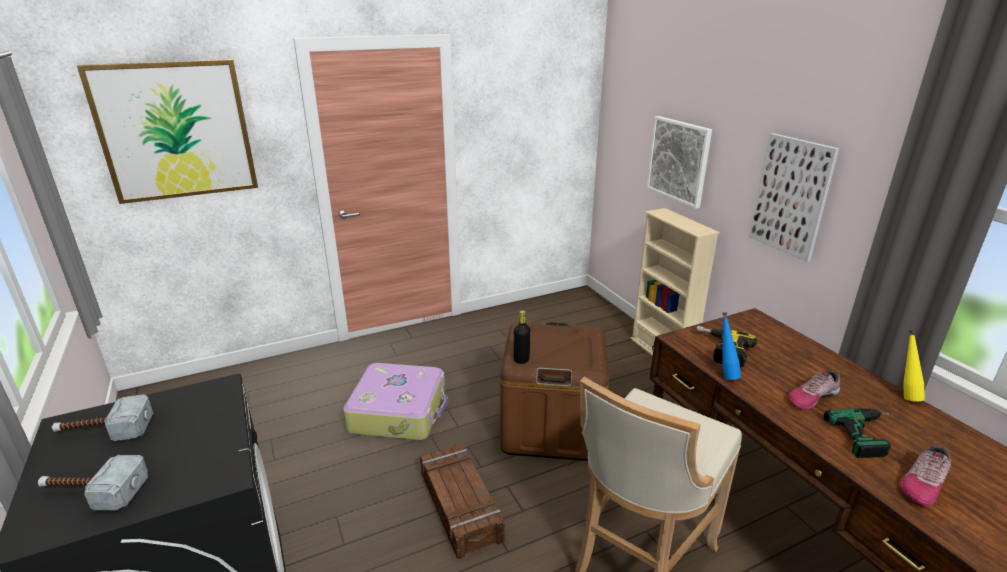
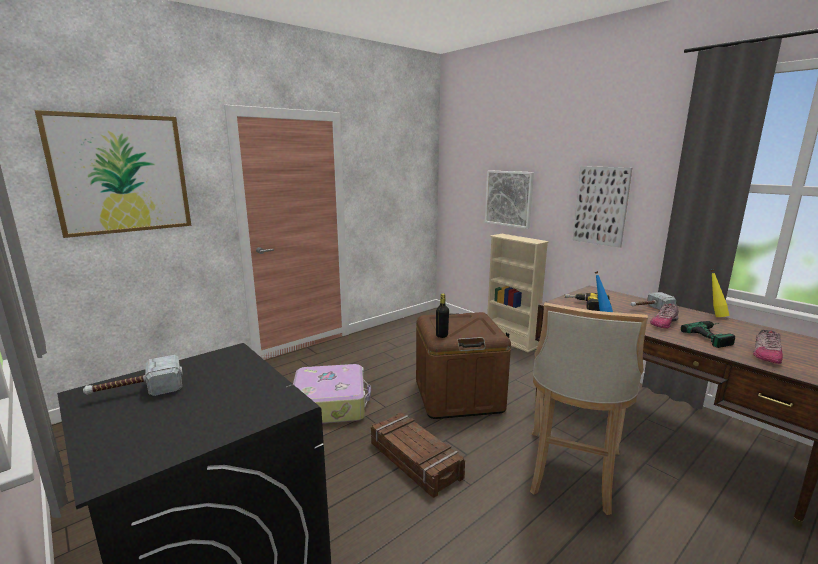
camera: 15 degrees left, 10 degrees down
hammer [38,455,148,510] -> hammer moved to [631,292,676,310]

